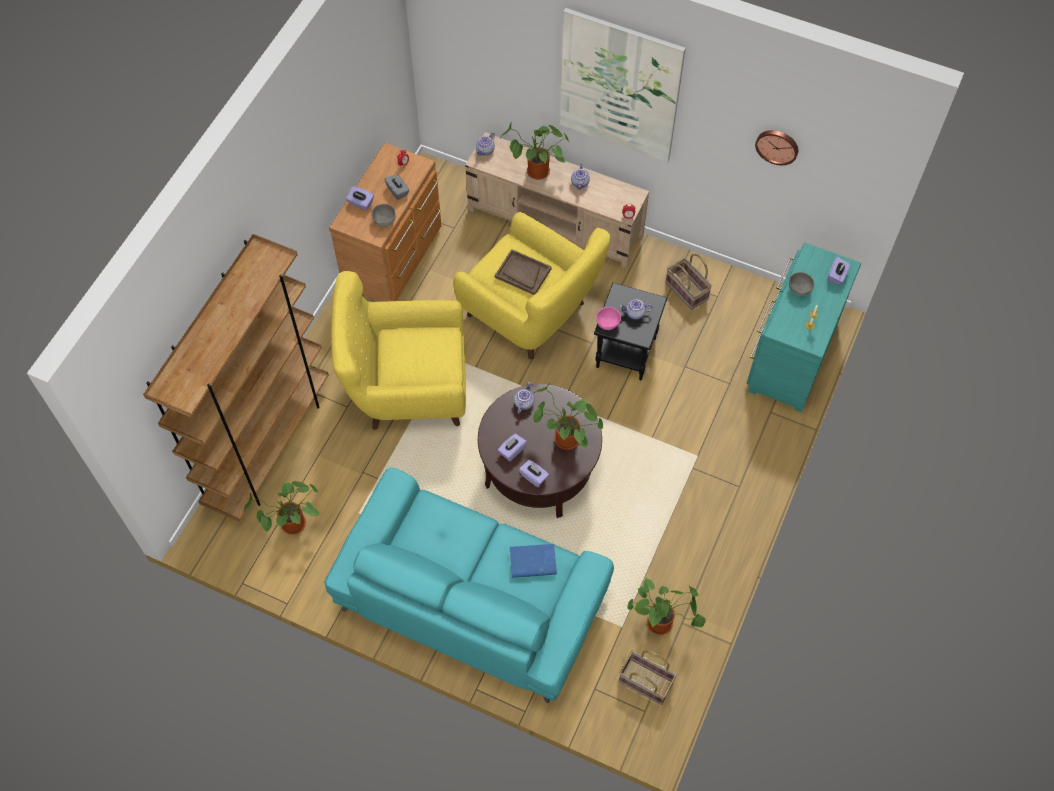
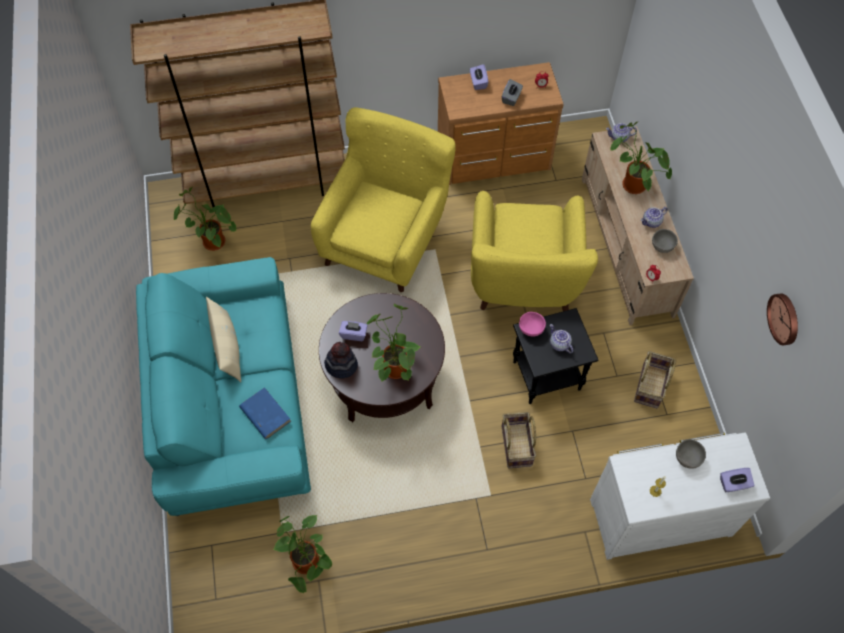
camera: 55 degrees right, 0 degrees up
yellow armchair [331,271,466,430] -> yellow armchair turned 60 degrees clockwise [311,107,456,292]
grey bowl [371,204,396,227] -> grey bowl moved to [652,229,678,253]
brown tray [495,249,552,295] -> none
teapot [514,382,534,414] -> none
purple tissue box [519,460,549,487] -> hat [324,342,358,378]
picture [560,8,686,163] -> none
basket [619,650,677,705] -> basket moved to [502,412,536,468]
turquoise dresser [747,243,861,412] -> white dresser [590,432,770,560]
none -> beige pillow [206,297,241,382]

